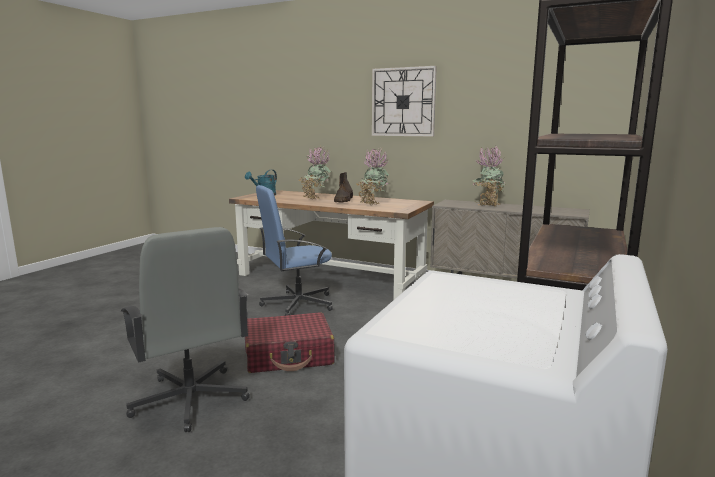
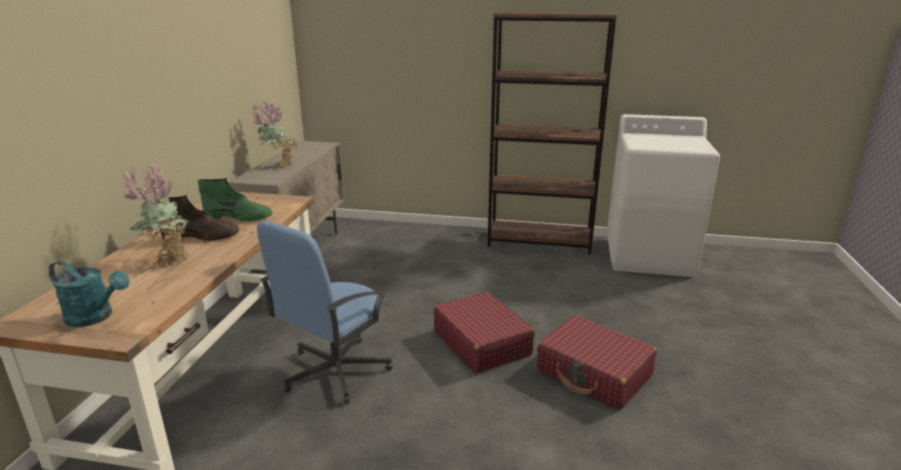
camera: 105 degrees left, 10 degrees up
grey office chair [121,227,250,432] -> red suitcase [537,315,657,410]
blue office chair [256,185,333,316] -> blue office chair turned 75 degrees clockwise [257,221,393,404]
potted plant [356,148,389,205] -> green boot [198,178,272,221]
wall clock [372,66,437,136] -> none

